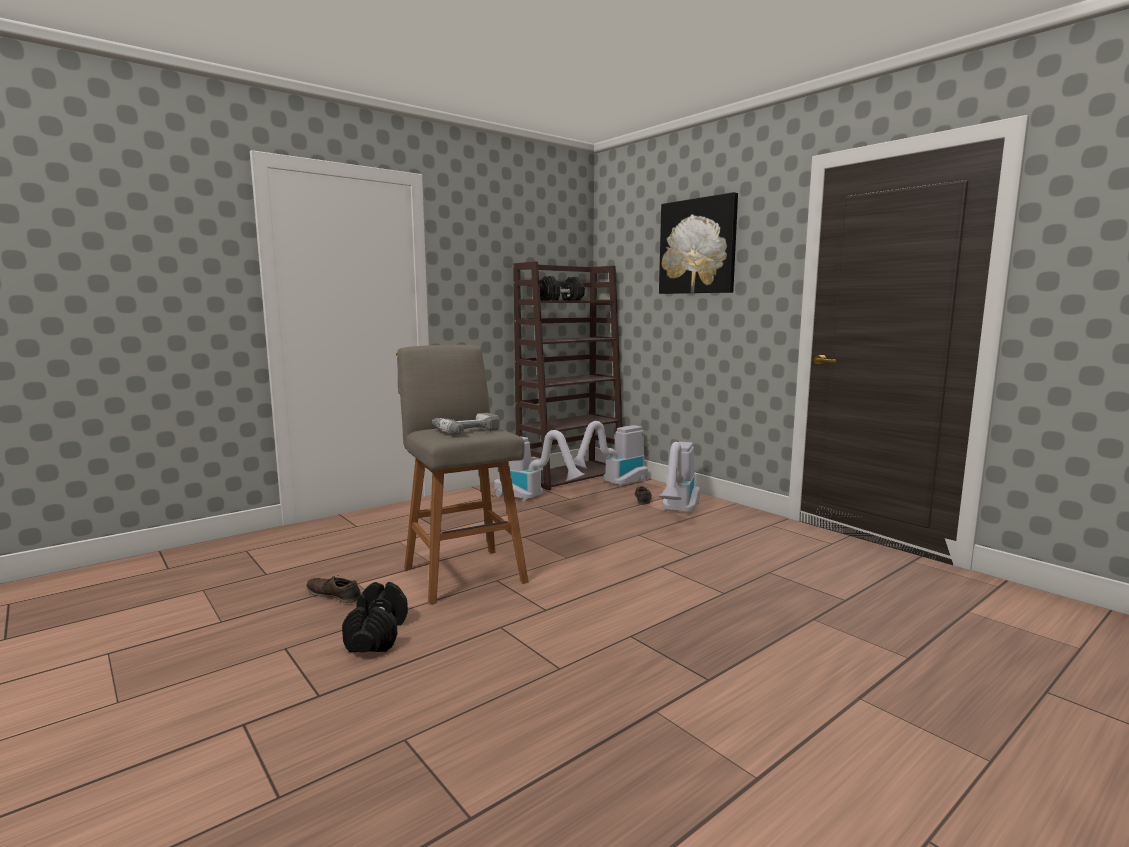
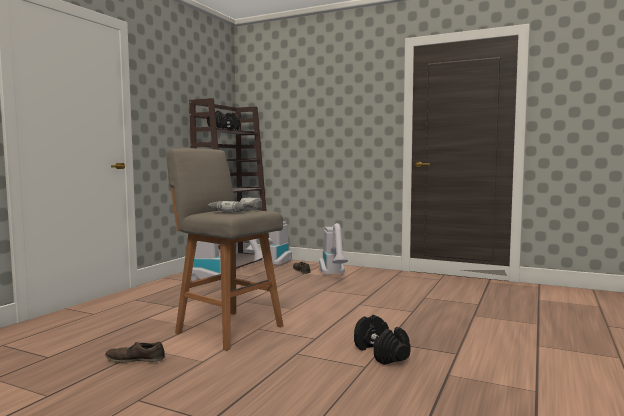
camera: 25 degrees left, 5 degrees down
black dumbbell [342,582,408,653] -> black dumbbell moved to [354,315,411,365]
picture [659,192,738,294] -> none

